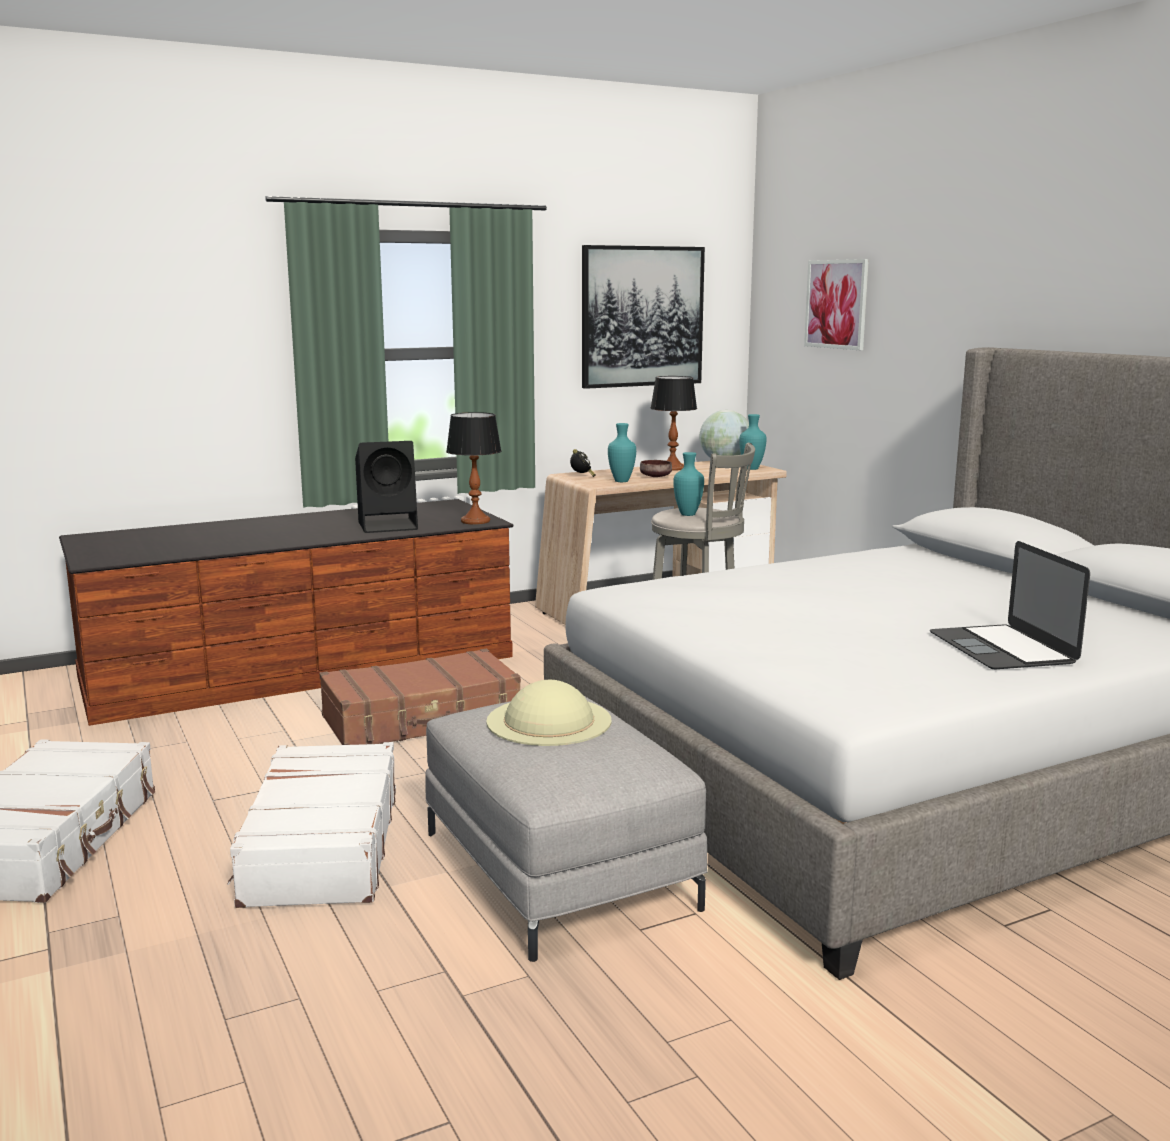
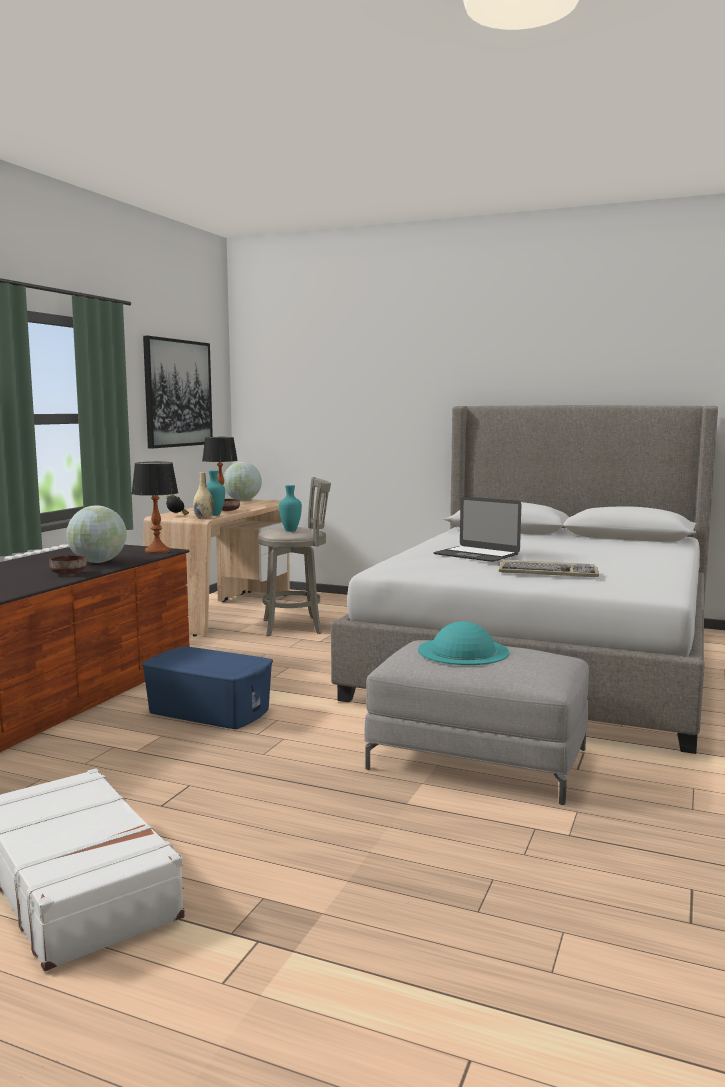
camera: 40 degrees left, 5 degrees down
white suitcase [227,742,396,908] -> none
brown suitcase [319,649,521,745] -> blue storage box [142,646,273,729]
black speaker [355,441,418,533] -> globe [66,505,127,563]
beige hat [486,680,612,746] -> turquoise hat [418,621,510,665]
turquoise vase [739,414,767,470] -> none
picture [804,259,869,350] -> none
laptop [930,541,1090,669] -> laptop moved to [433,496,521,562]
none -> brown bowl [50,555,87,574]
none -> beige vase [193,472,214,519]
none -> keyboard [499,560,599,577]

